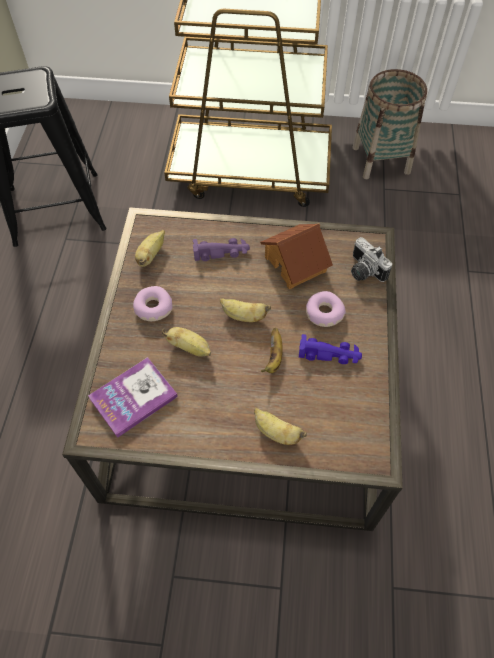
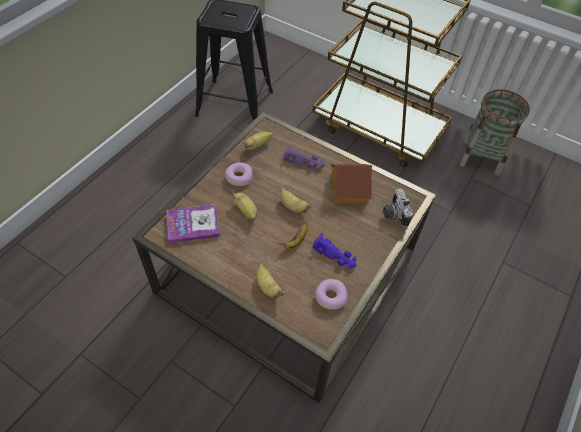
camera: 25 degrees right, 5 degrees down
donut [306,291,346,327] -> donut moved to [315,279,348,310]

